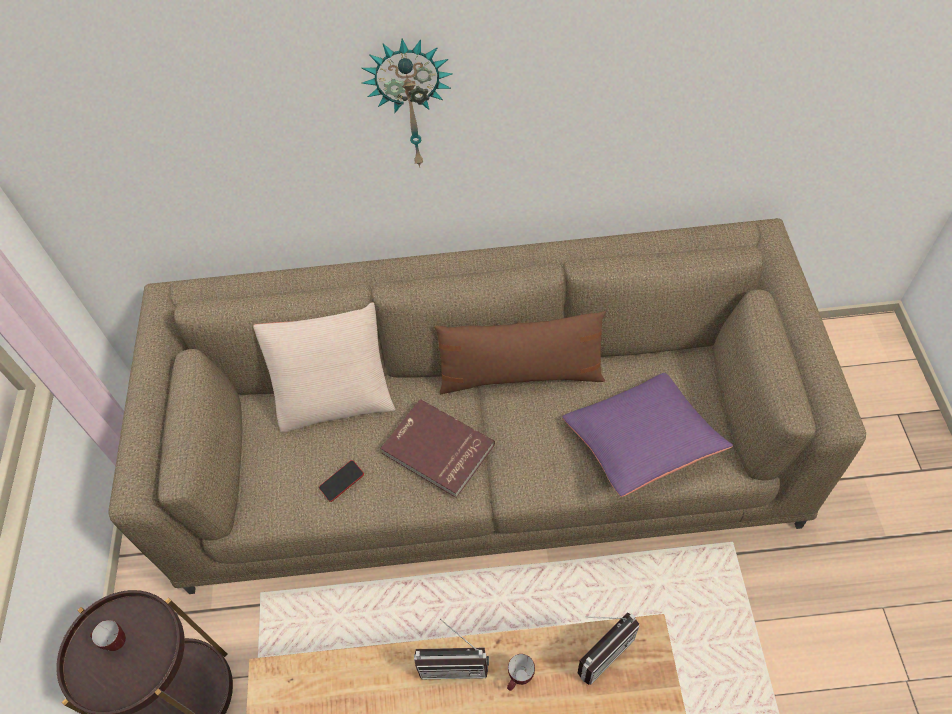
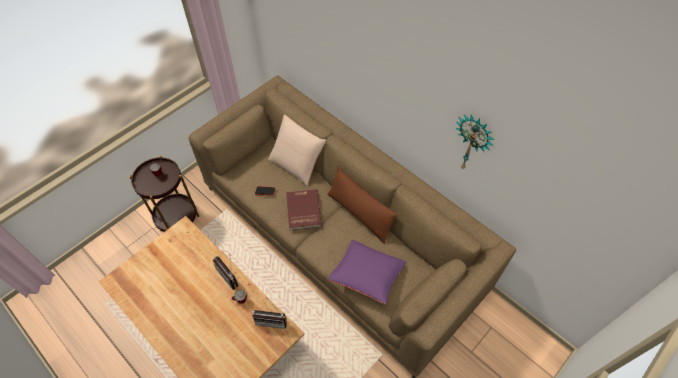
camera: 45 degrees right, 0 degrees up
wall clock [362,39,453,168] -> wall clock moved to [456,114,494,170]

